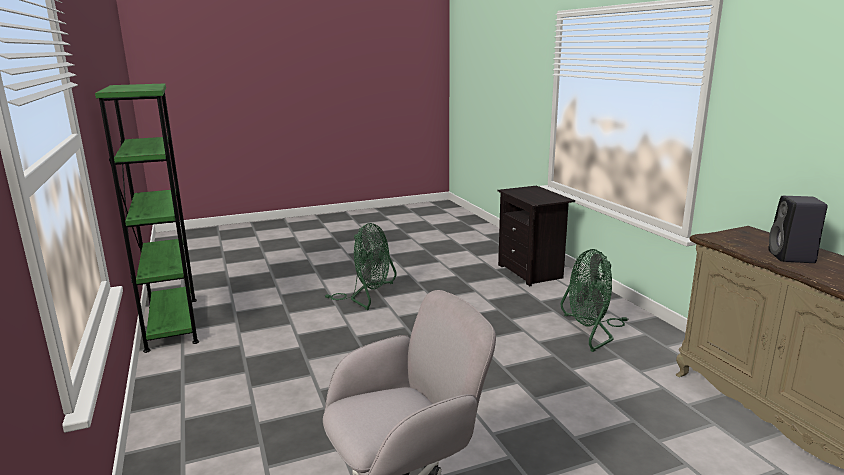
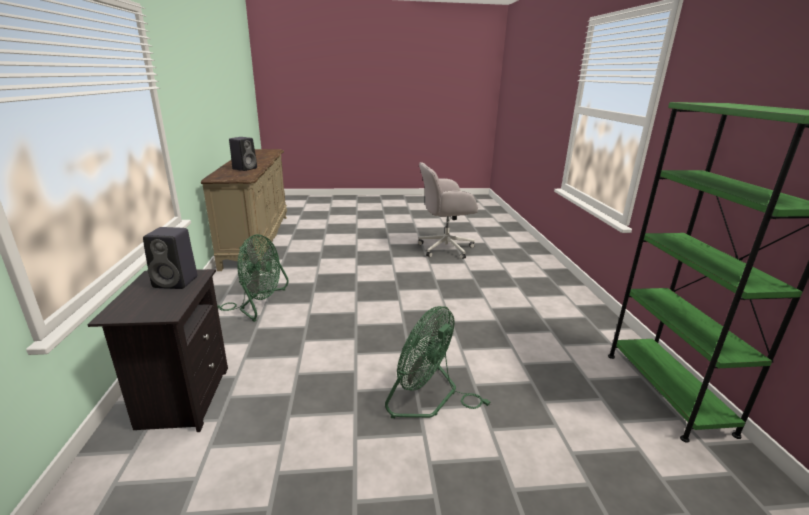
camera: 165 degrees left, 5 degrees up
none -> black speaker [143,227,198,289]

